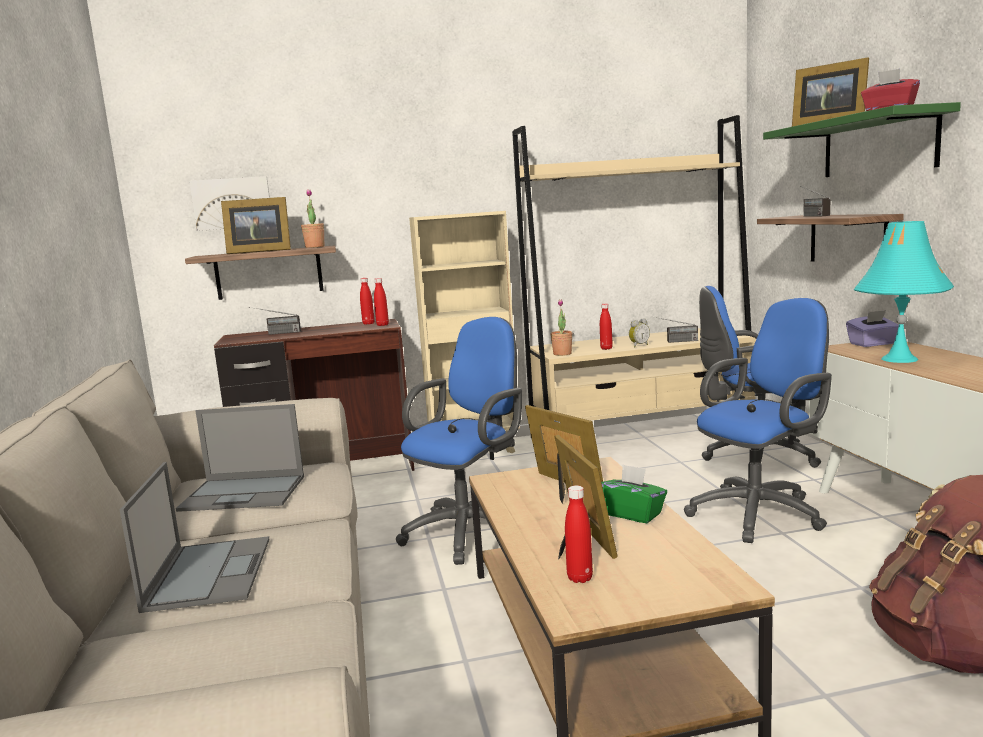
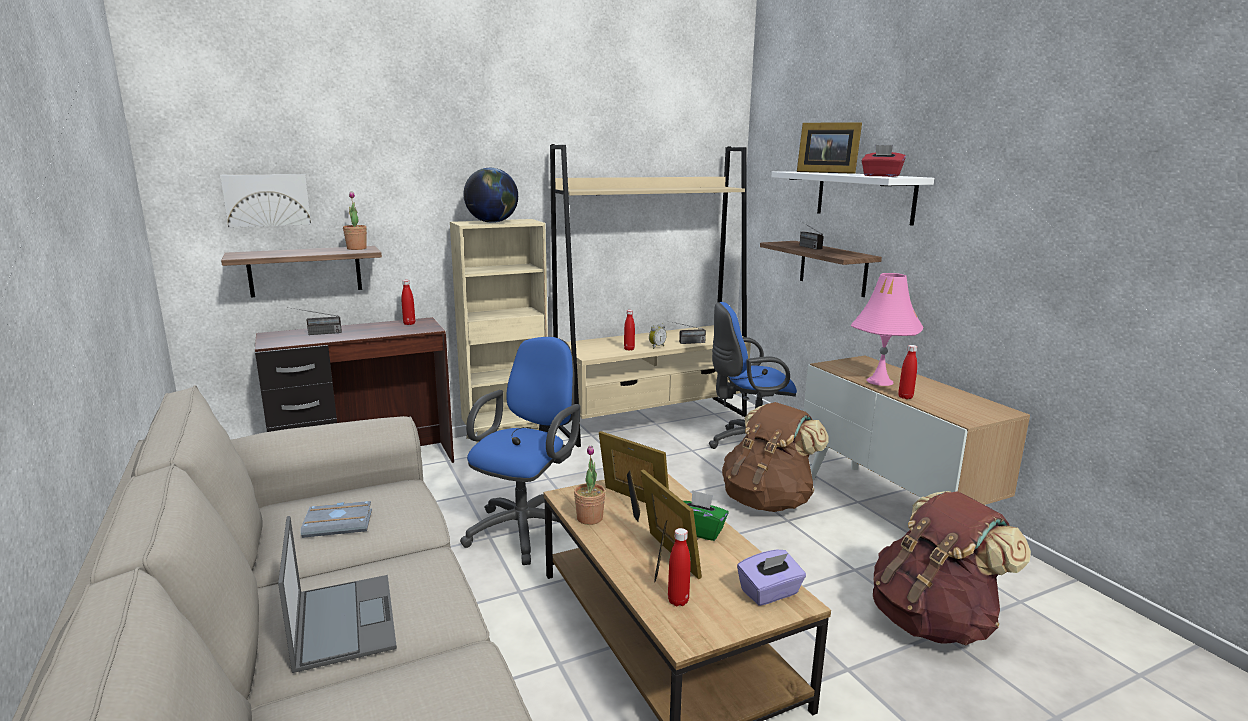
camera: 15 degrees left, 5 degrees up
laptop [176,404,304,512] -> grey book [301,501,372,538]
picture frame [221,197,291,254] -> none
red bottle [374,278,389,326] -> red bottle moved to [898,345,917,399]
potted plant [550,300,573,356] -> potted plant moved to [574,446,606,525]
blue office chair [684,298,832,543] -> brown backpack [722,402,829,512]
green shelf [763,102,961,177] -> white shelf [771,171,934,226]
purple tissue box [846,310,899,347] -> purple tissue box moved to [737,550,806,606]
turquoise table lamp [853,221,954,363] -> pink table lamp [850,273,923,386]
none -> globe [464,168,518,223]

